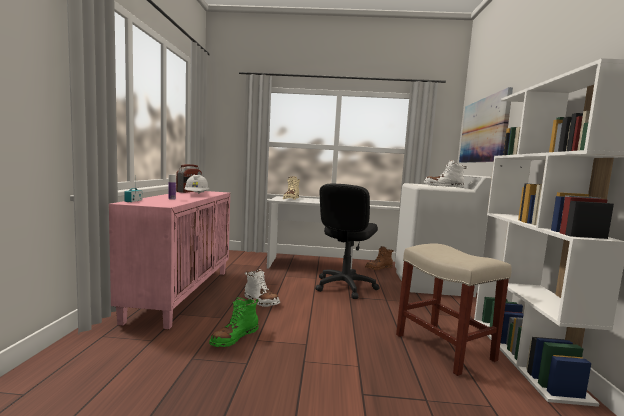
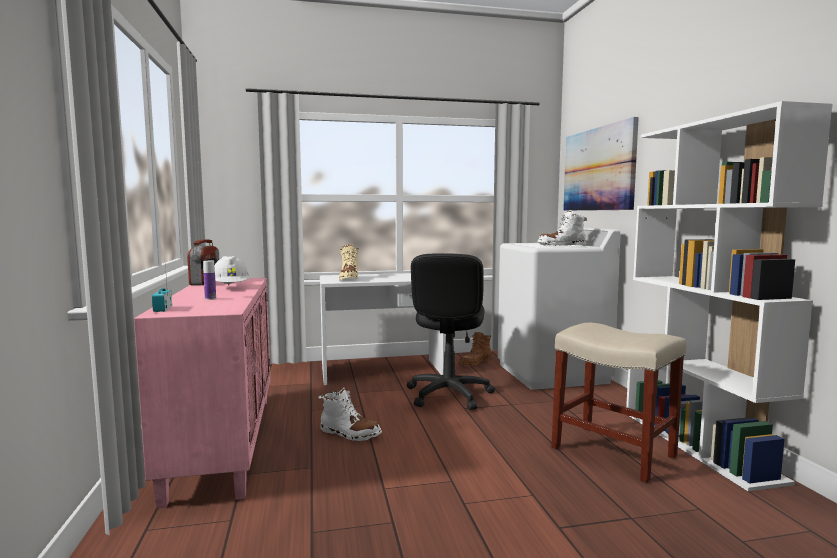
camera: 15 degrees left, 0 degrees up
green boot [209,297,259,347] -> none

